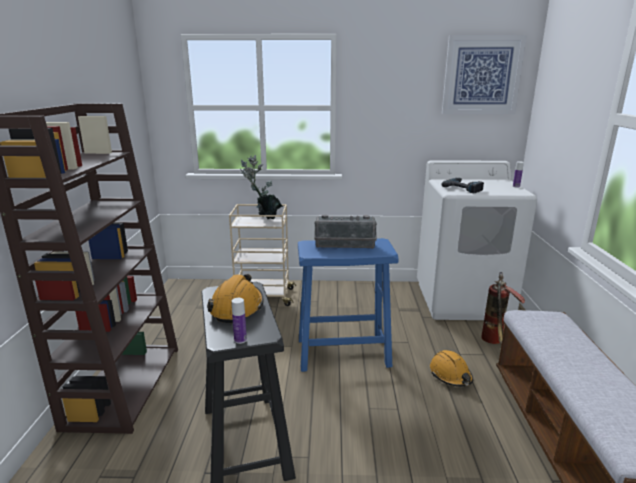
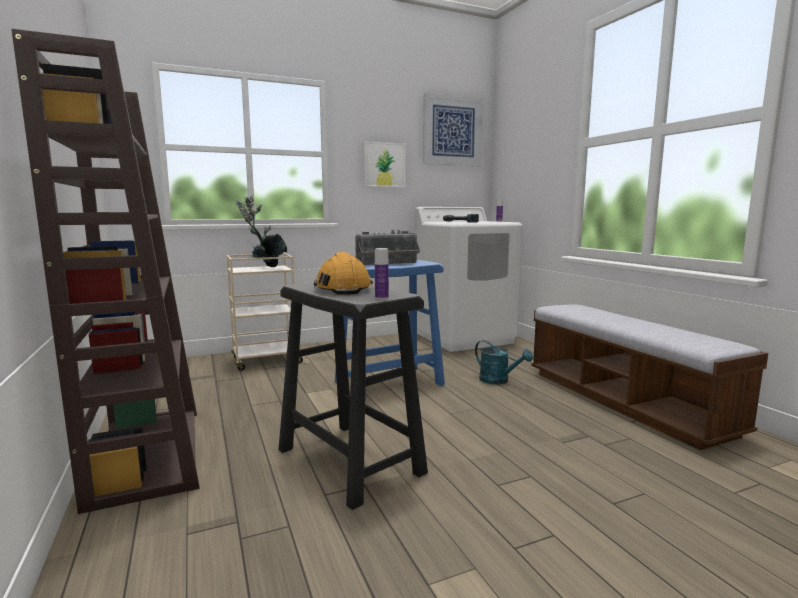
camera: 25 degrees left, 10 degrees down
orange hard hat [430,350,473,387] -> turquoise watering can [475,340,533,384]
fire extinguisher [481,272,525,344] -> none
none -> picture [364,141,405,187]

